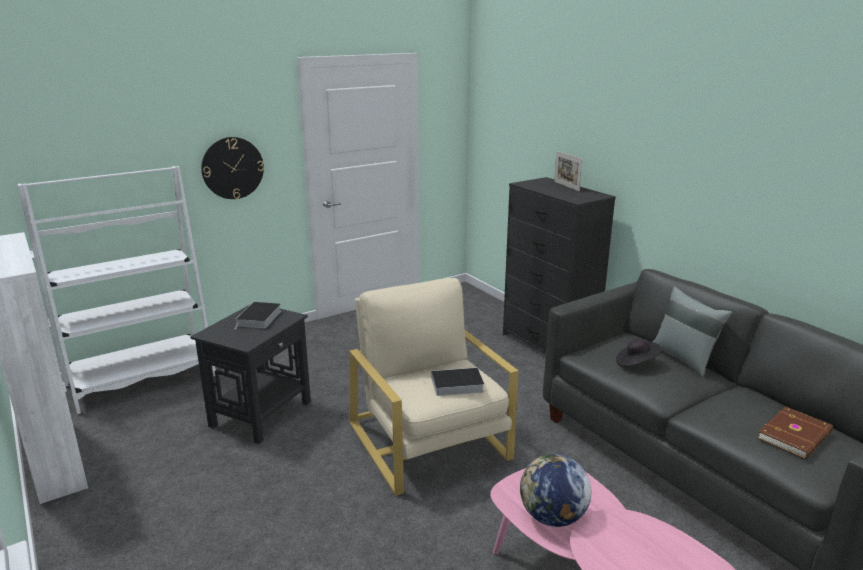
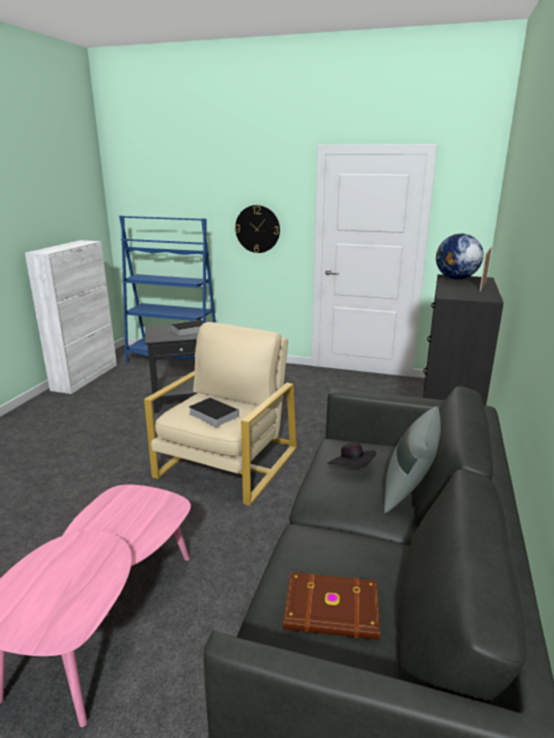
camera: 50 degrees right, 0 degrees up
white bookcase [17,166,216,414] -> blue bookcase [119,215,216,363]
globe [520,454,591,527] -> globe moved to [436,234,483,279]

